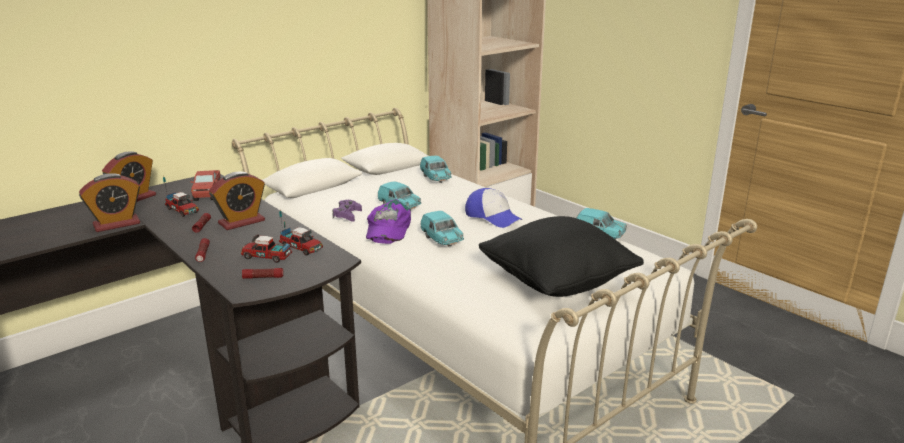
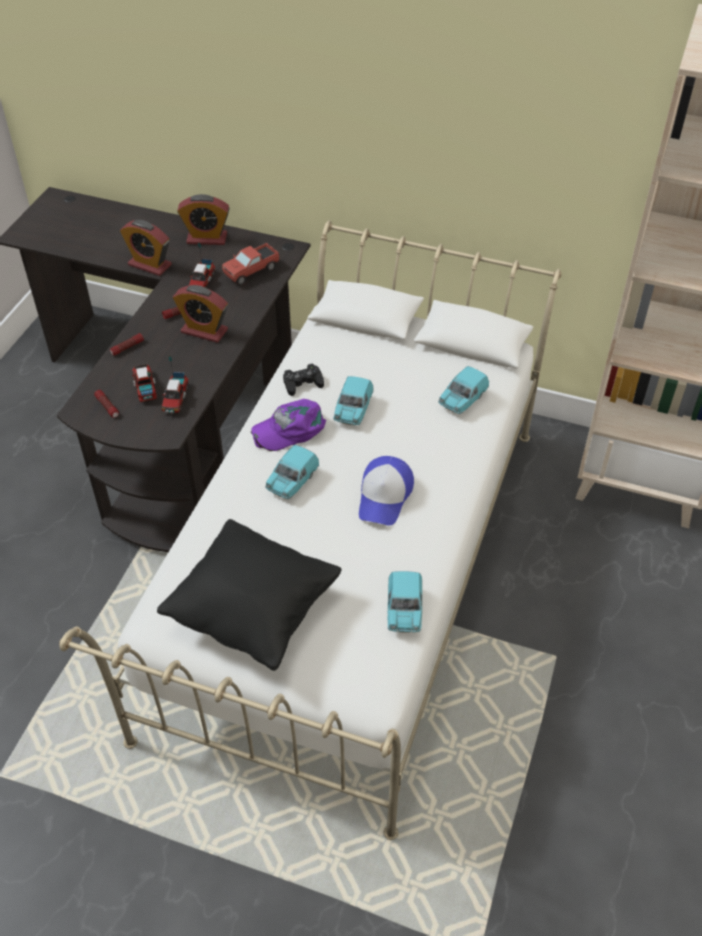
camera: 60 degrees right, 25 degrees up
purple game controller [332,200,362,221] -> black game controller [283,364,324,396]

